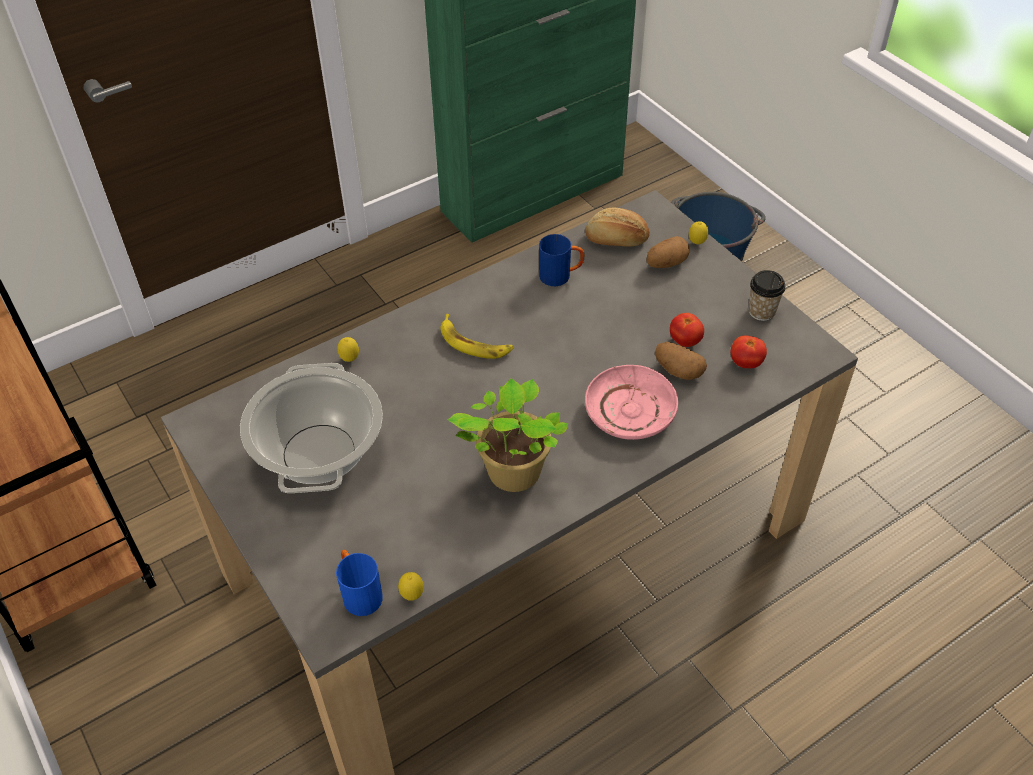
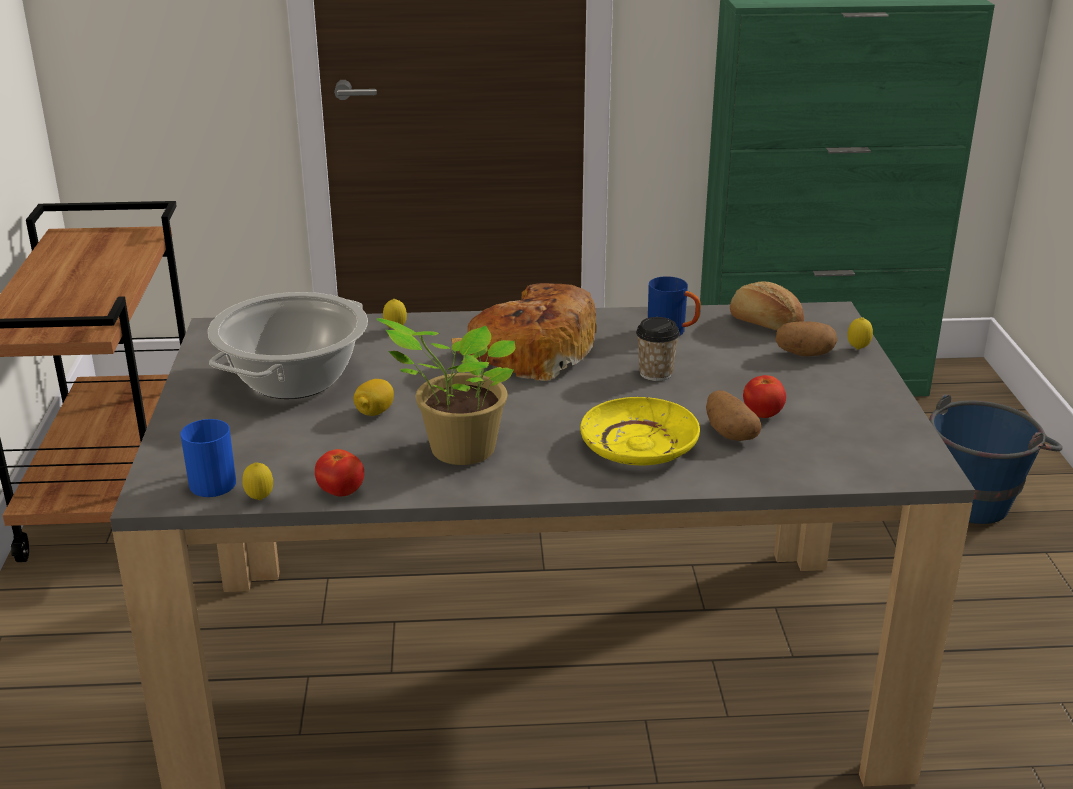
camera: 30 degrees right, 20 degrees down
banana [441,314,513,359] -> bread [451,283,597,381]
pink plate [585,365,678,440] -> yellow plate [580,397,700,465]
tomato [731,335,767,368] -> tomato moved to [315,449,364,496]
cup [749,270,786,321] -> cup moved to [636,317,680,381]
none -> lemon [353,379,394,416]

